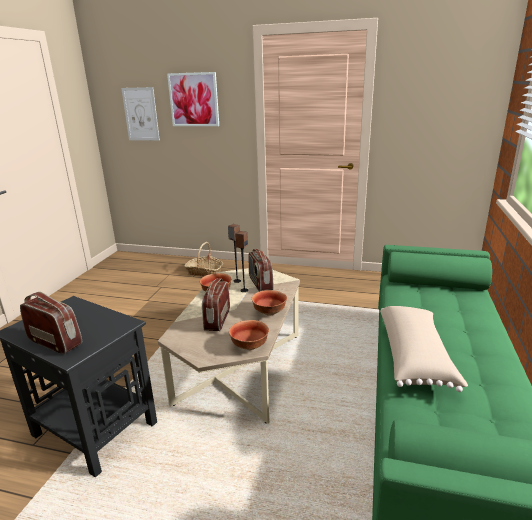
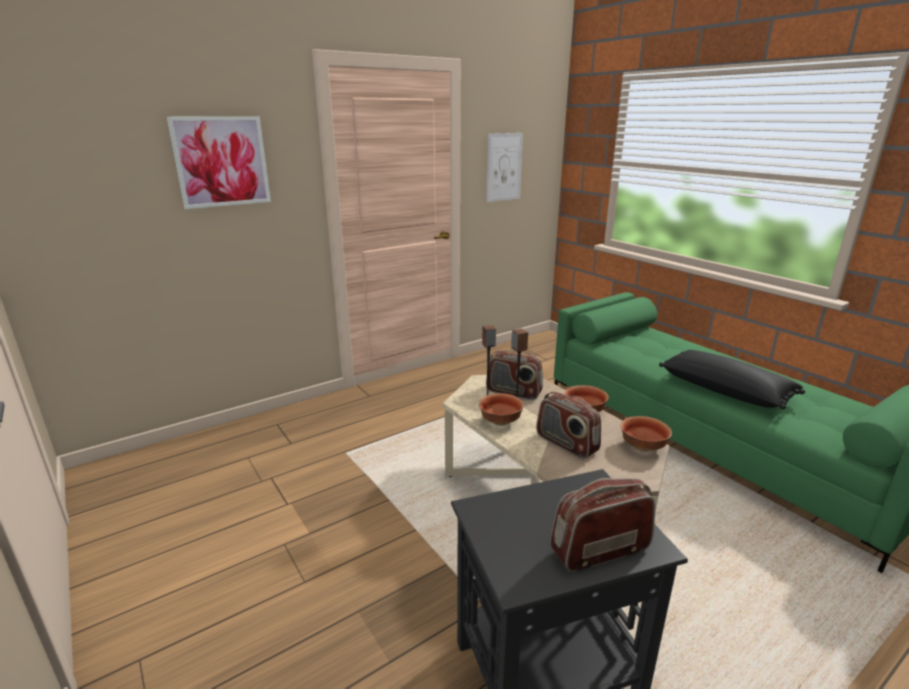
camera: 50 degrees left, 0 degrees up
picture [121,87,160,140] -> picture moved to [486,133,523,202]
basket [184,242,223,276] -> none
beige pillow [380,306,468,392] -> black pillow [659,350,805,409]

